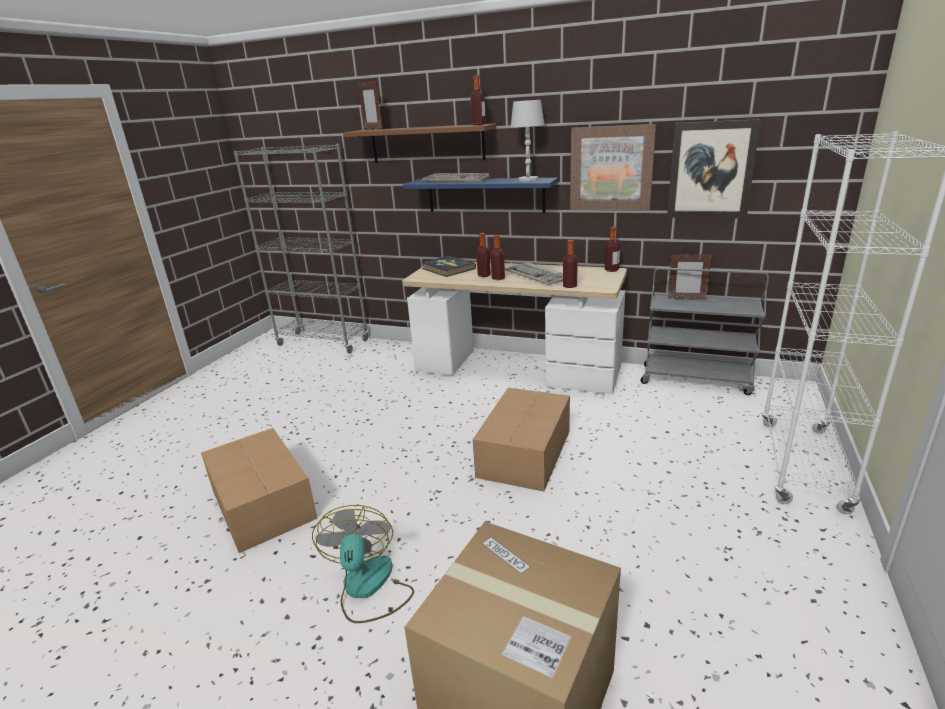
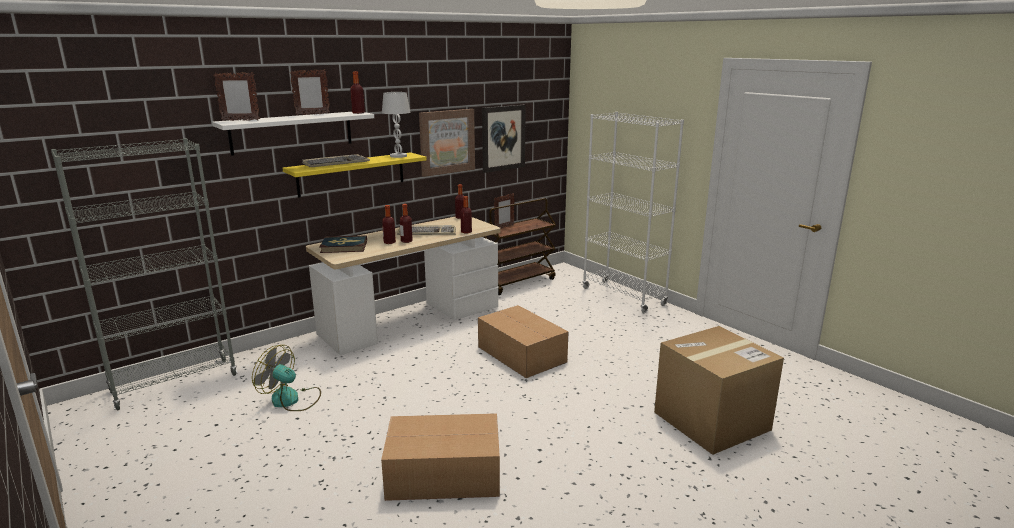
camera: 60 degrees left, 5 degrees down
fan [312,505,414,623] -> fan moved to [252,345,321,411]
brown shelf [343,123,496,163] -> white shelf [212,112,374,156]
blue shelf [403,178,558,213] -> yellow shelf [283,152,427,198]
grey cart [641,267,769,395] -> brown cart [484,198,556,295]
none -> picture frame [290,69,330,115]

